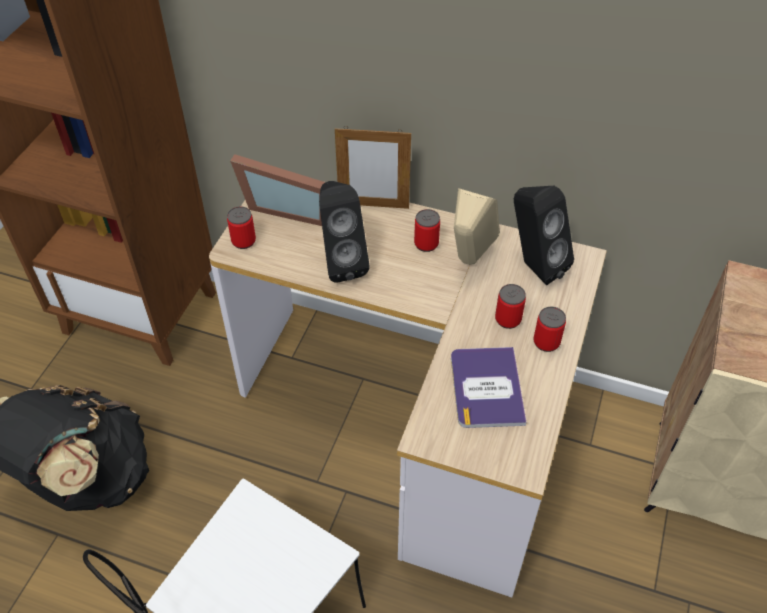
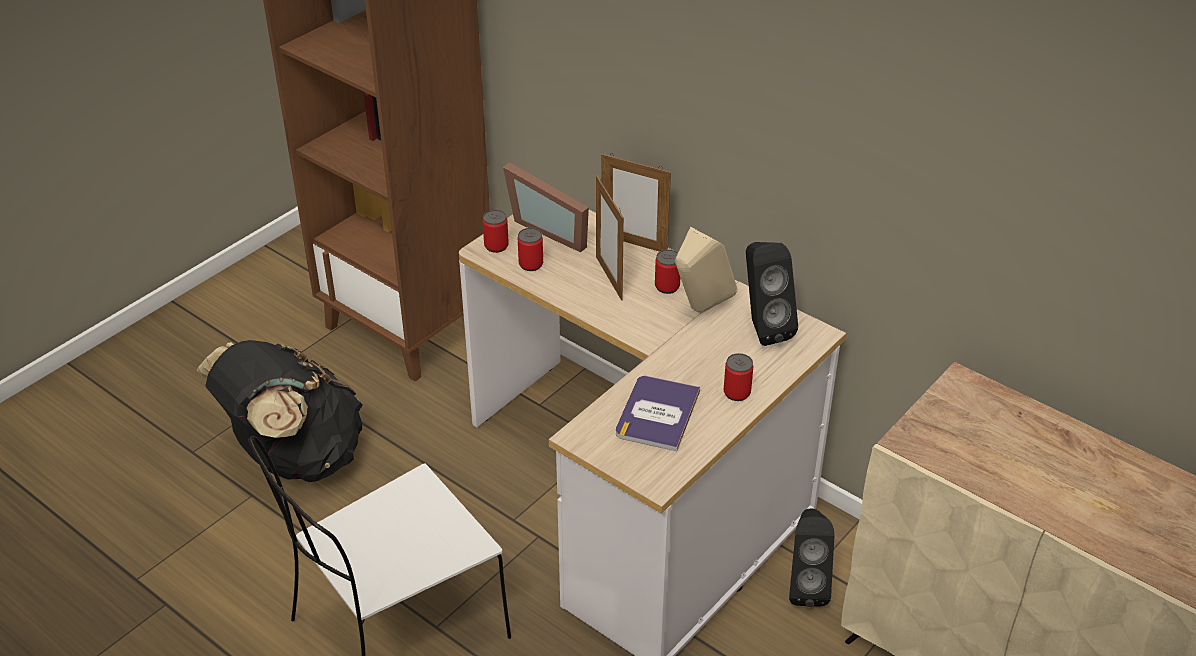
camera: 20 degrees right, 10 degrees down
black speaker [319,181,370,283] -> black speaker moved to [789,508,834,607]
can [495,284,526,329] -> can moved to [518,228,543,271]
none -> picture frame [596,176,624,300]

